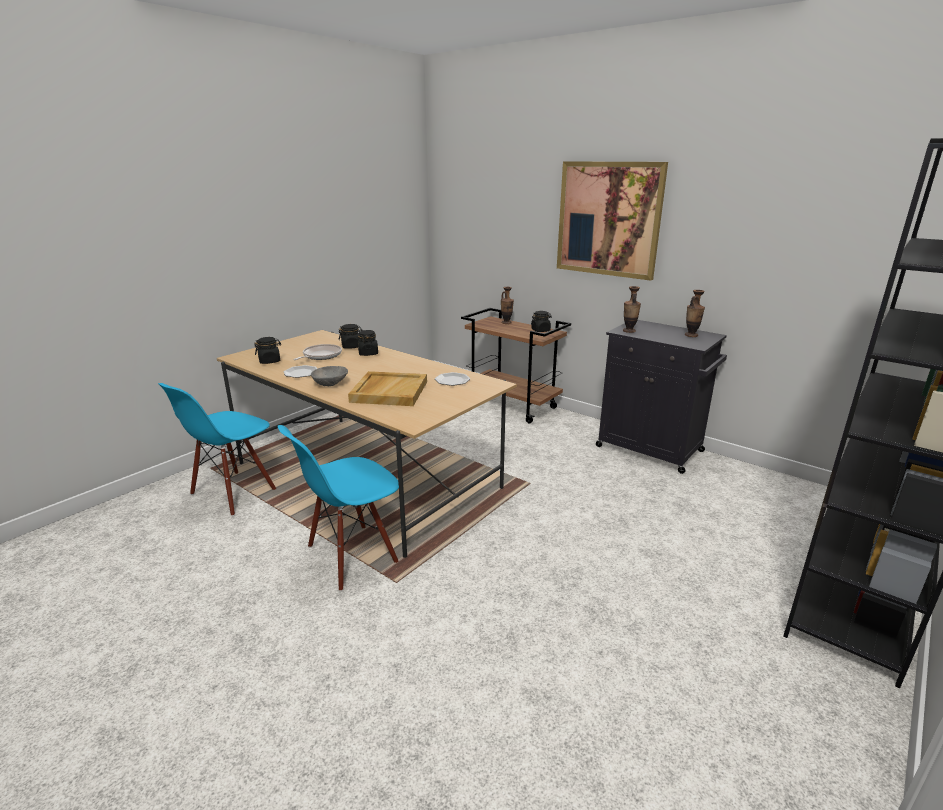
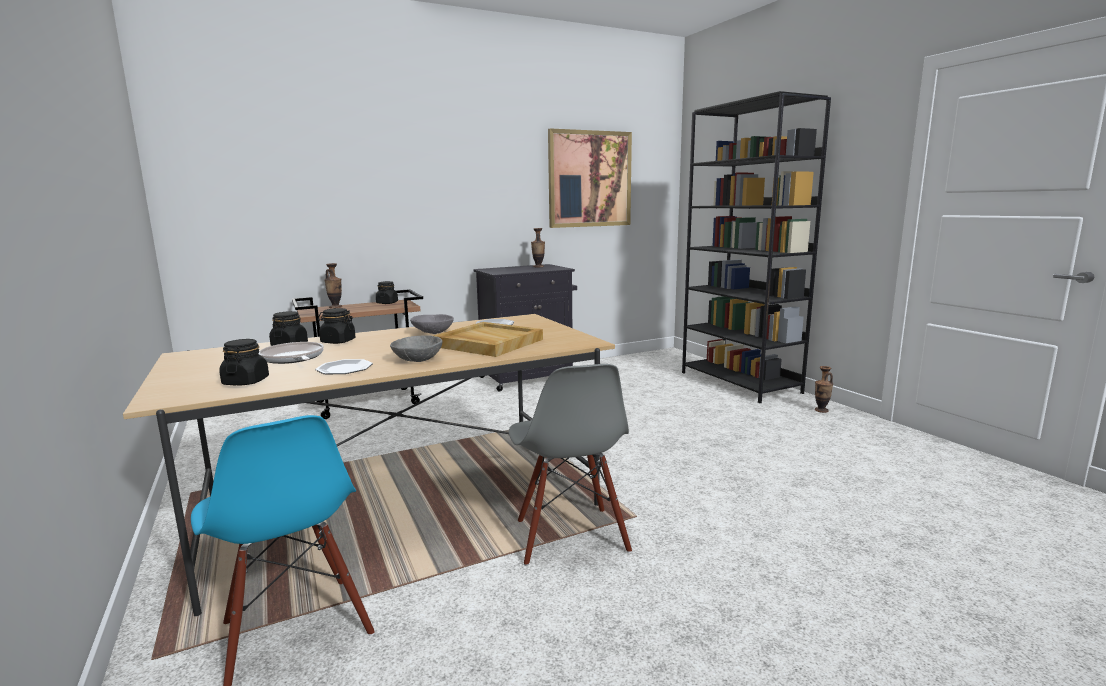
camera: 65 degrees left, 10 degrees down
blue chair [278,425,399,591] -> grey chair [509,364,632,566]
picture [557,161,668,281] -> picture moved to [548,129,632,228]
vase [623,286,641,333] -> vase moved to [815,366,833,413]
none -> grey bowl [410,314,454,334]

